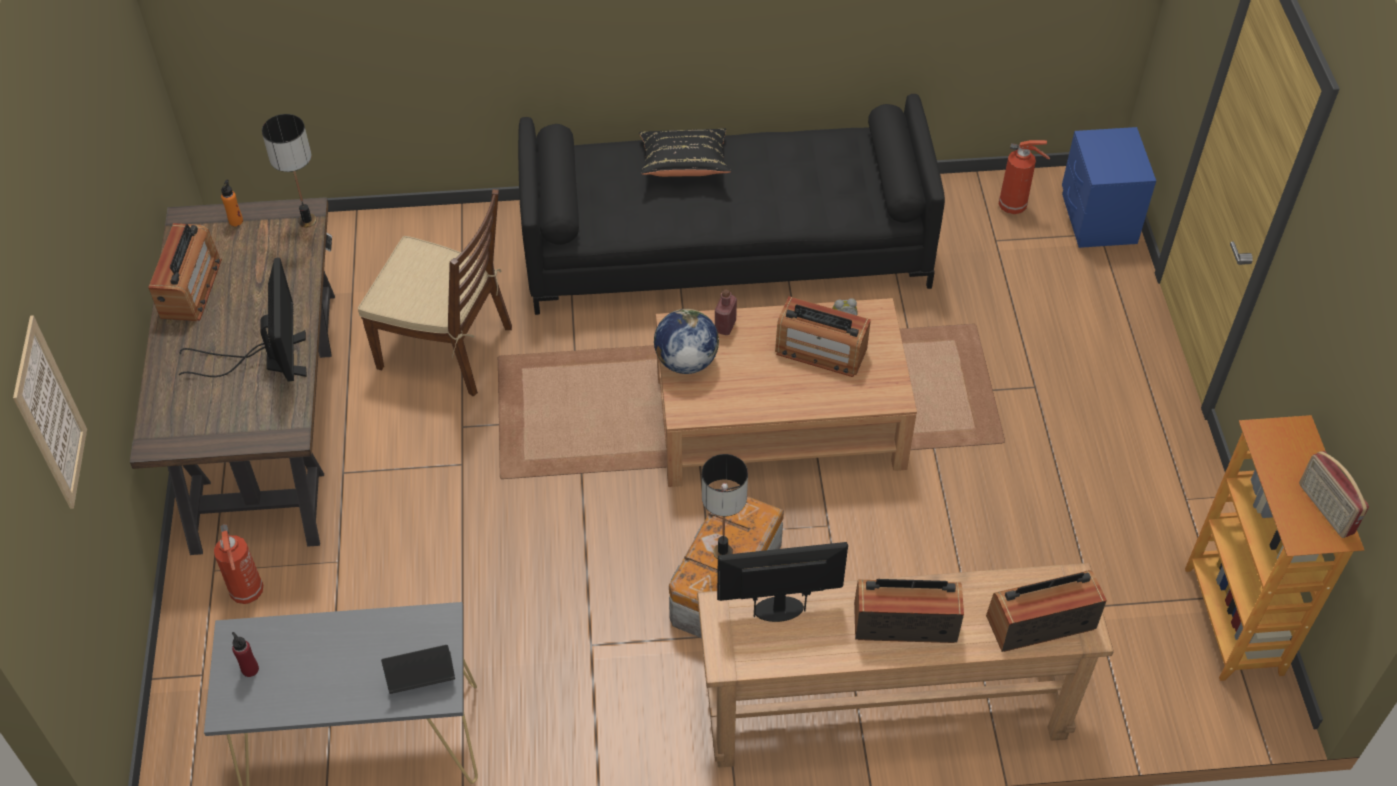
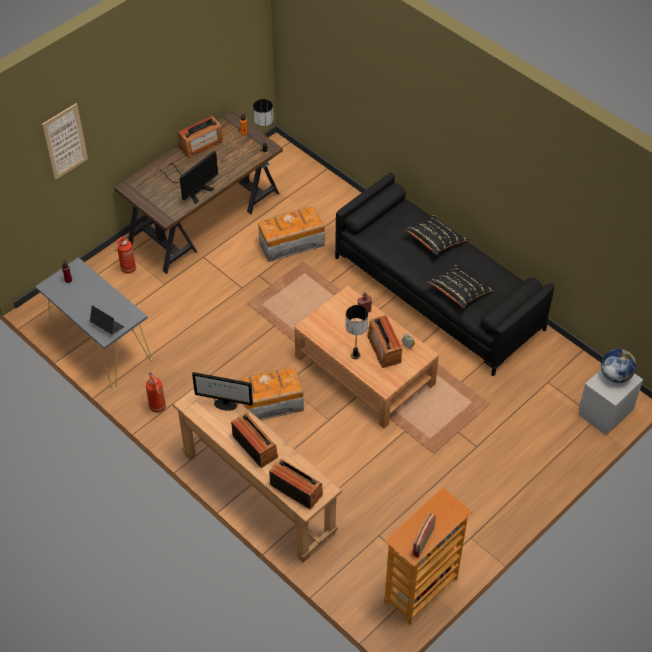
camera: 50 degrees right, 0 degrees up
brown chair [358,189,512,397] -> storage box [258,207,325,262]
globe [654,309,719,374] -> globe moved to [601,349,636,383]
table lamp [702,454,748,559] -> table lamp moved to [346,305,368,359]
monitor [717,542,848,622] -> monitor turned 150 degrees clockwise [192,372,253,411]
fire extinguisher [999,140,1050,214] -> fire extinguisher moved to [146,372,166,413]
blue nightstand [1062,127,1156,248] -> grey nightstand [579,369,643,436]
none -> black pillow [428,264,493,308]

